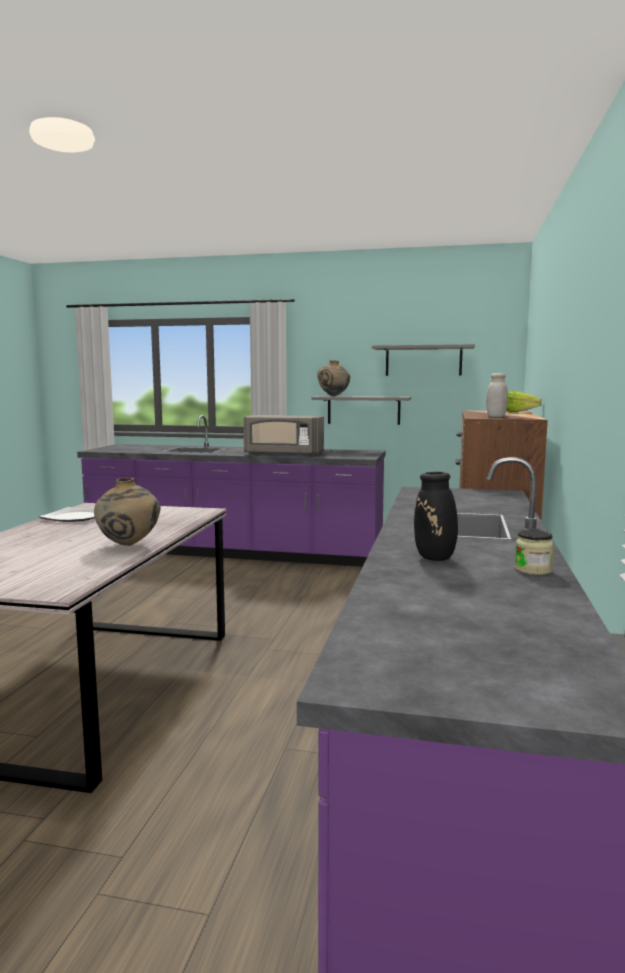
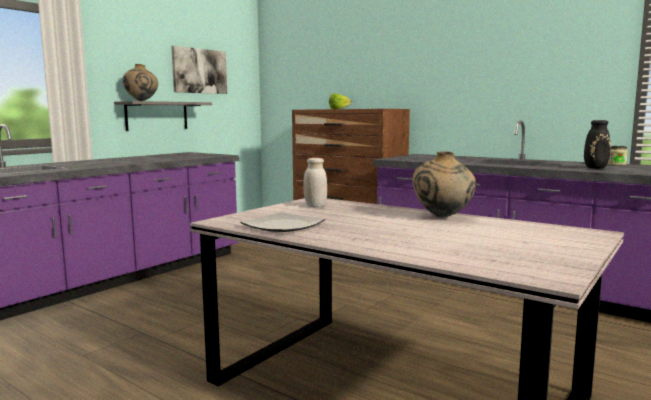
camera: 65 degrees left, 0 degrees up
grey microwave [243,415,324,456] -> none
grey shelf [372,344,475,376] -> picture [171,46,227,94]
white jar [486,373,508,417] -> white jar moved to [303,158,327,207]

